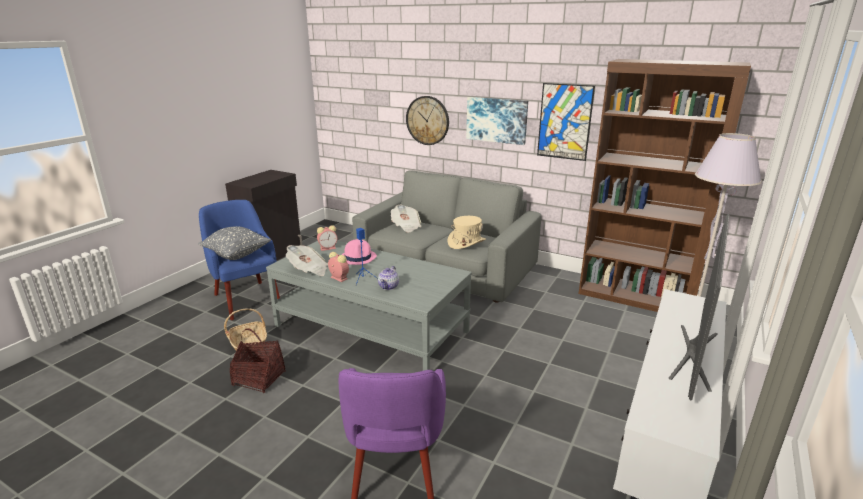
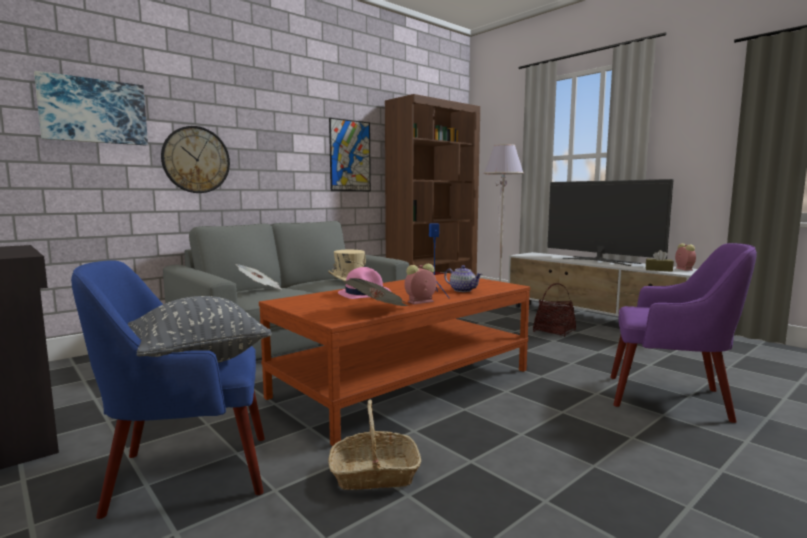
camera: 70 degrees left, 15 degrees down
basket [230,328,286,393] -> basket moved to [533,283,576,337]
grey coffee table [266,241,472,371] -> brown coffee table [259,273,530,446]
alarm clock [317,225,337,251] -> alarm clock moved to [675,243,696,271]
picture [466,97,528,145] -> picture moved to [34,71,148,145]
none -> brown tissue box [646,250,674,272]

